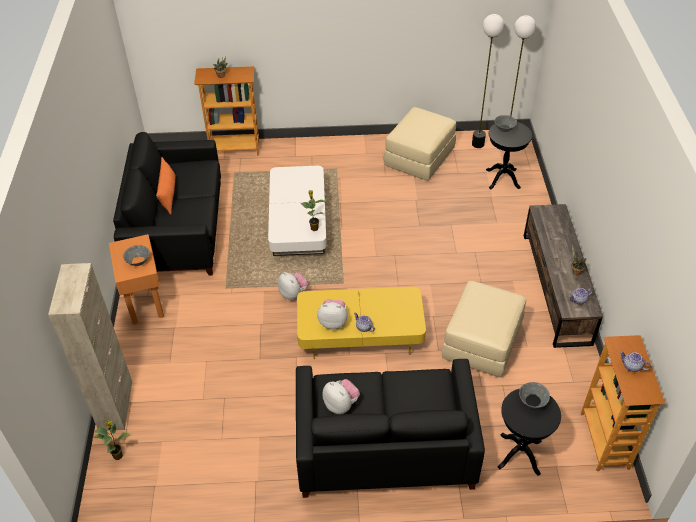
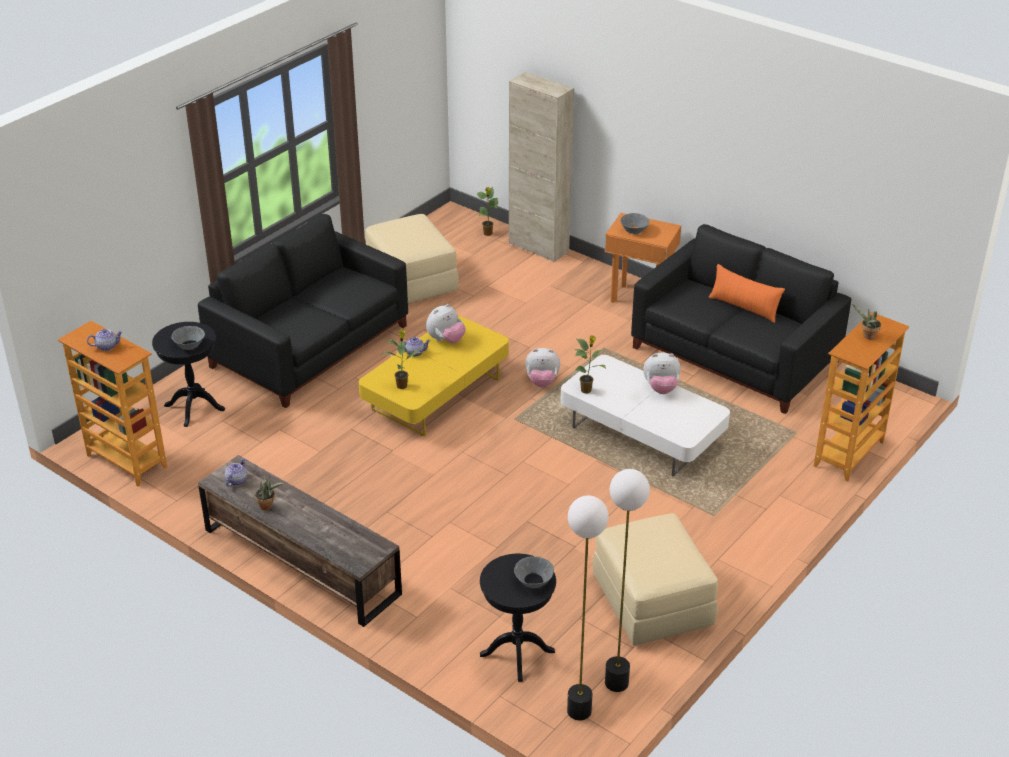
camera: 130 degrees right, 10 degrees down
plush toy [323,379,360,414] -> plush toy moved to [643,352,680,394]
beige ottoman [442,281,526,377] -> beige ottoman moved to [365,214,459,303]
none -> potted plant [382,330,422,389]

